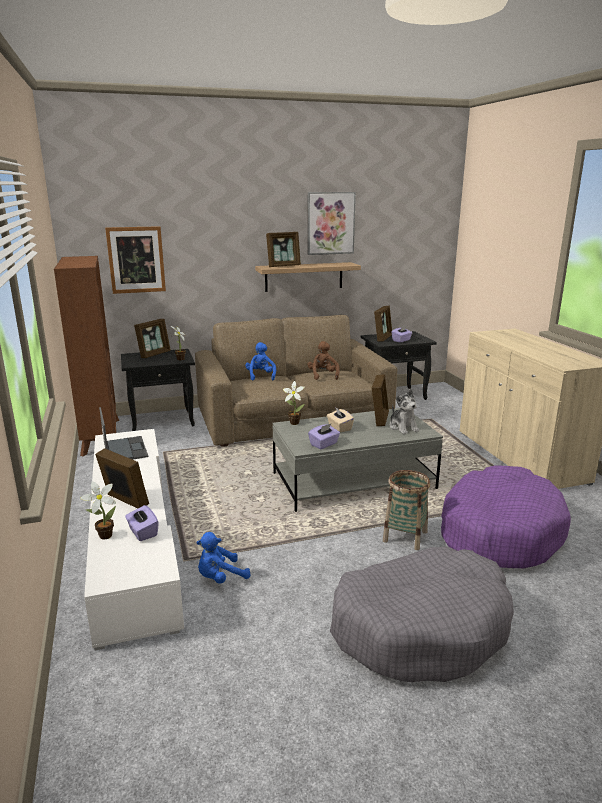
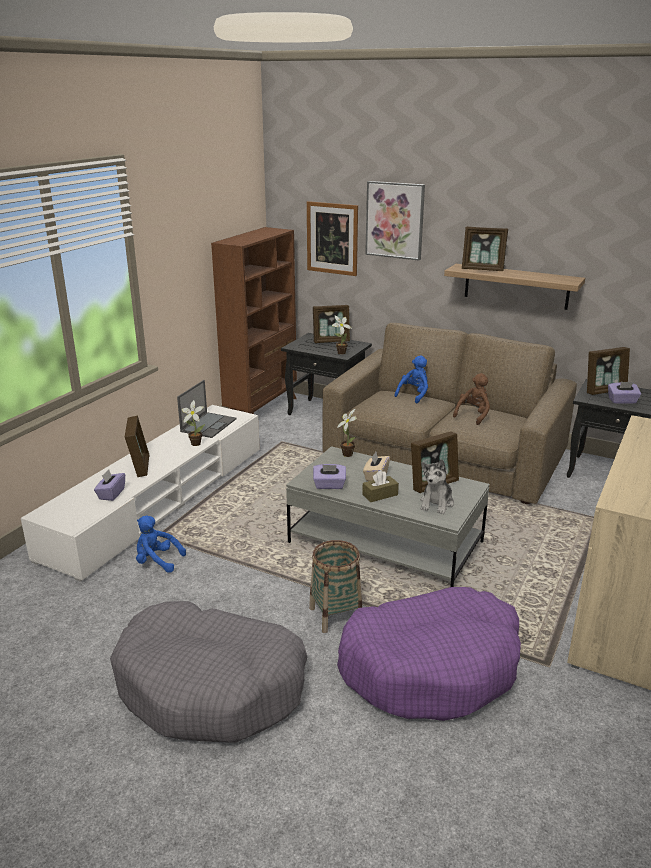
camera: 45 degrees right, 5 degrees up
potted plant [80,481,116,540] -> potted plant moved to [182,400,205,446]
picture [307,192,356,255] -> picture moved to [365,181,425,261]
none -> brown tissue box [362,470,399,502]

